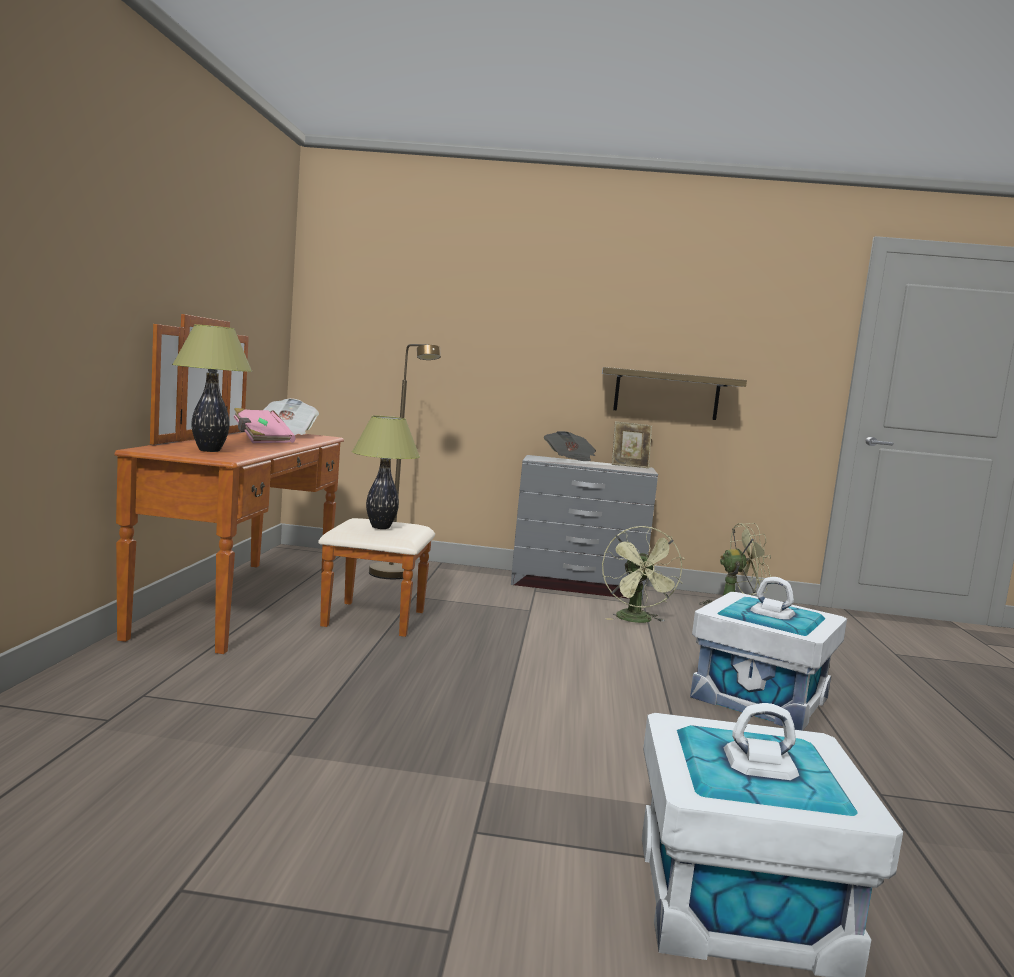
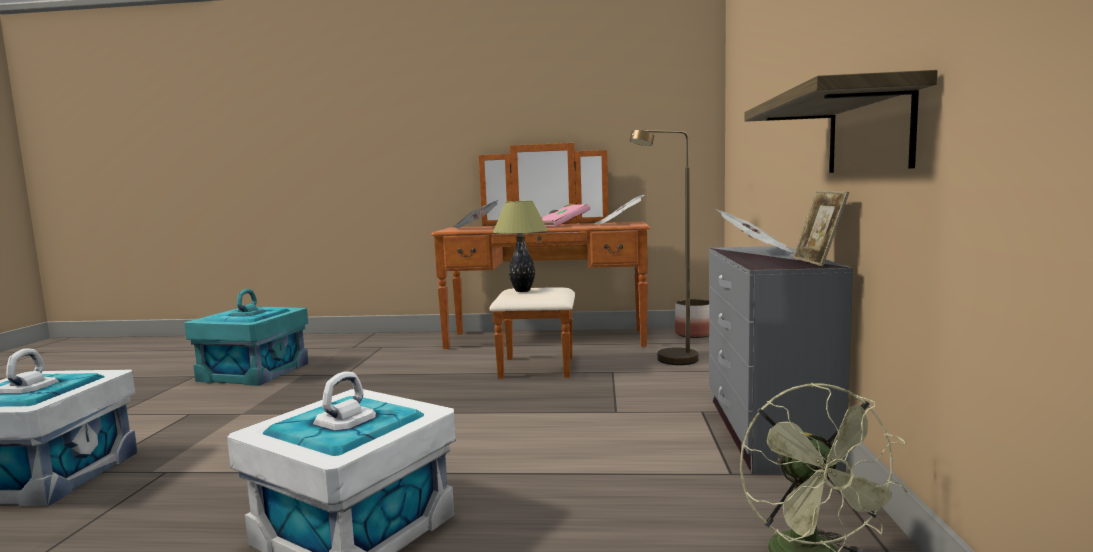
camera: 90 degrees right, 0 degrees up
table lamp [172,324,252,452] -> newspaper [453,200,498,228]
green fan [602,526,685,623] -> none
none -> turquoise storage box [184,289,309,386]
none -> planter [675,299,710,338]

